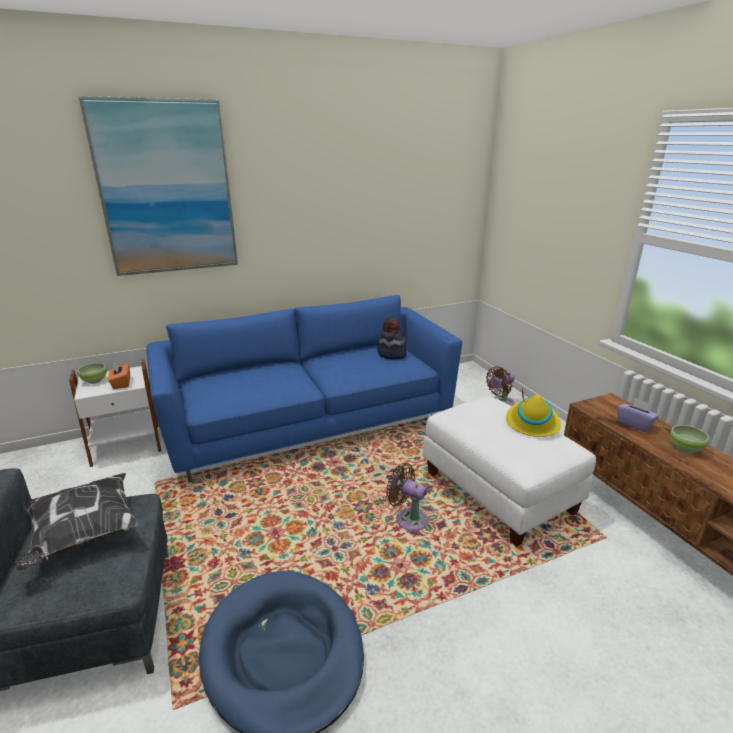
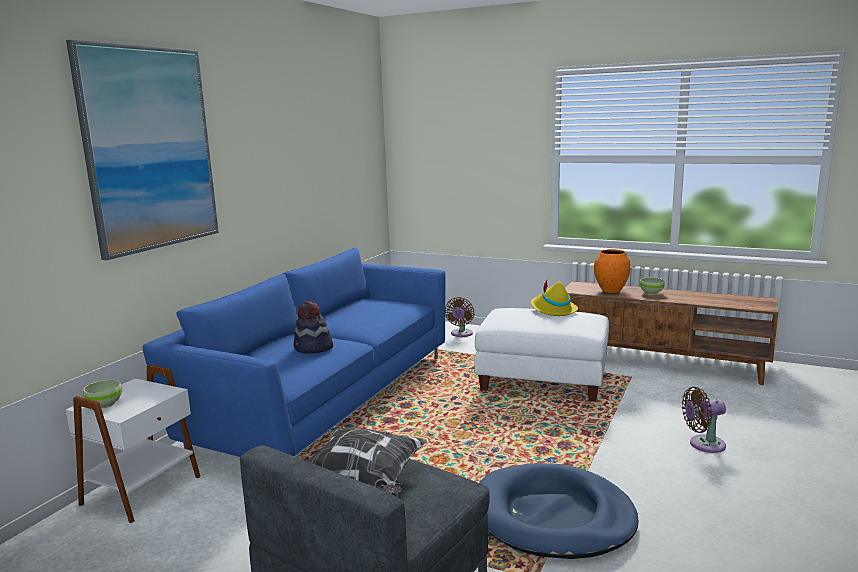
camera: 40 degrees left, 10 degrees down
orange tissue box [108,362,130,389] -> none
hat [378,317,406,359] -> hat moved to [294,301,333,354]
brown fan [386,463,428,531] -> brown fan moved to [682,387,726,453]
purple tissue box [617,398,659,432] -> orange vase [594,249,631,293]

